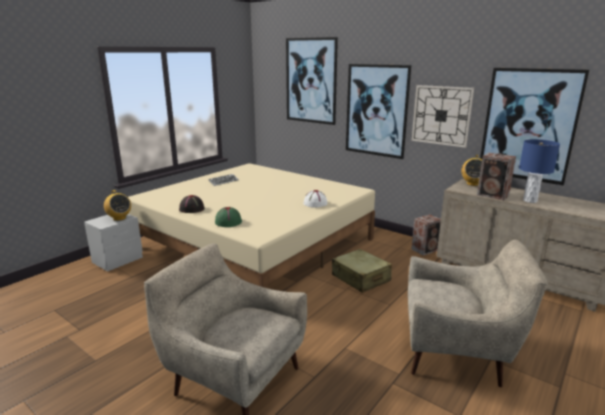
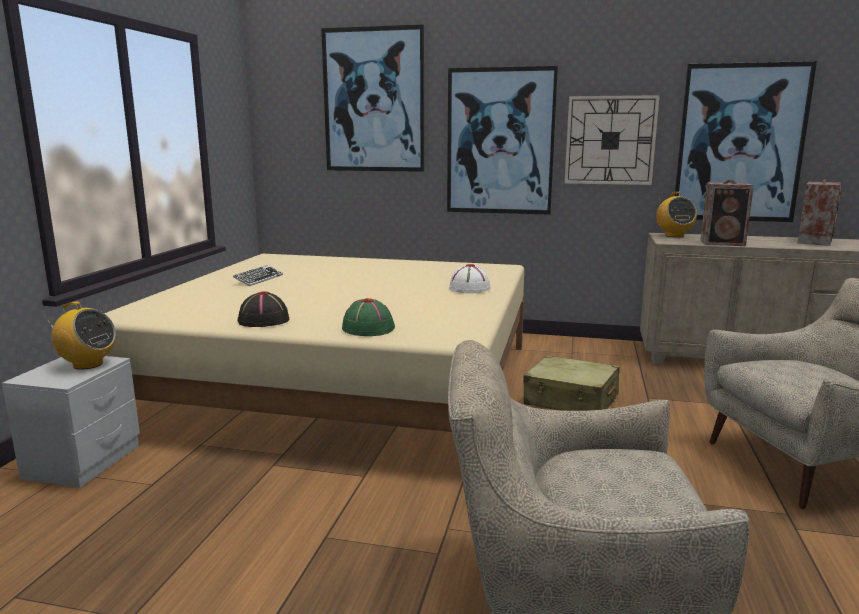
camera: 25 degrees left, 5 degrees down
speaker [411,214,441,256] -> speaker moved to [797,179,842,246]
blue table lamp [519,139,560,203] -> none

